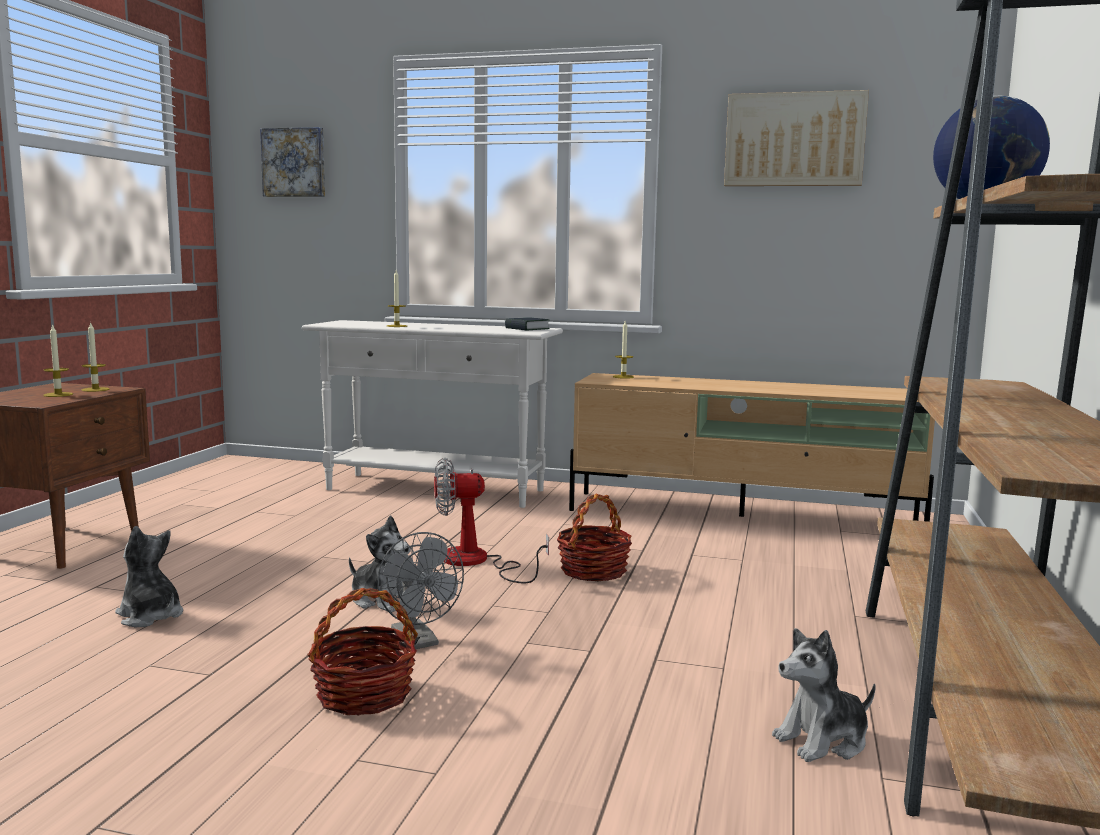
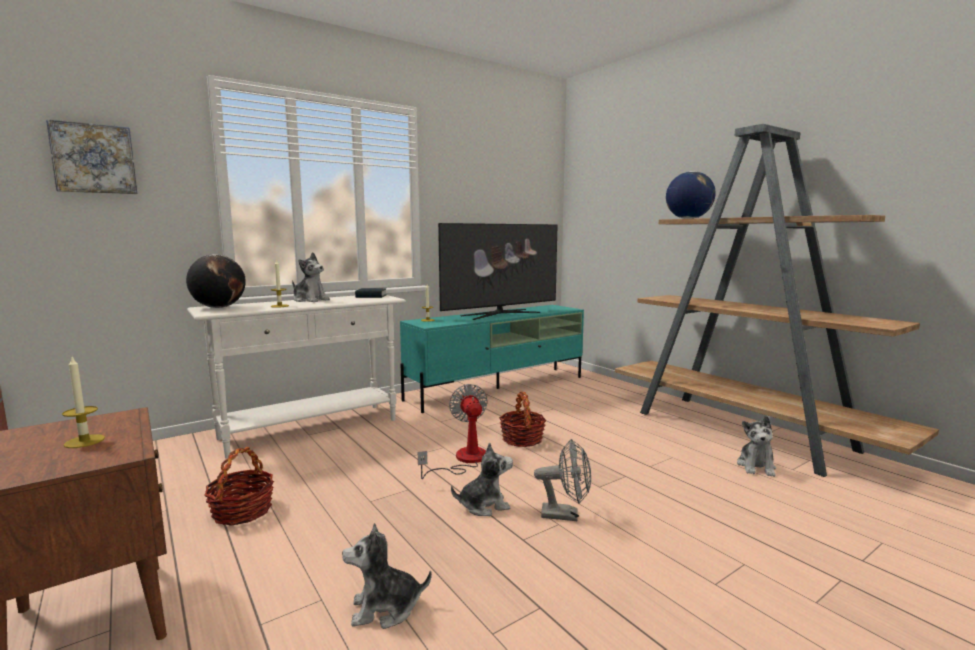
camera: 50 degrees left, 0 degrees up
candle [82,322,110,392] -> none
basket [307,588,418,716] -> basket moved to [204,447,274,526]
fan [434,458,549,584] -> fan turned 135 degrees clockwise [418,384,488,479]
beige tv stand [569,373,935,522] -> turquoise tv stand [400,305,584,413]
picture [724,90,869,186] -> none
none -> globe [186,254,246,308]
none -> plush toy [292,252,330,302]
none -> television [438,223,558,320]

